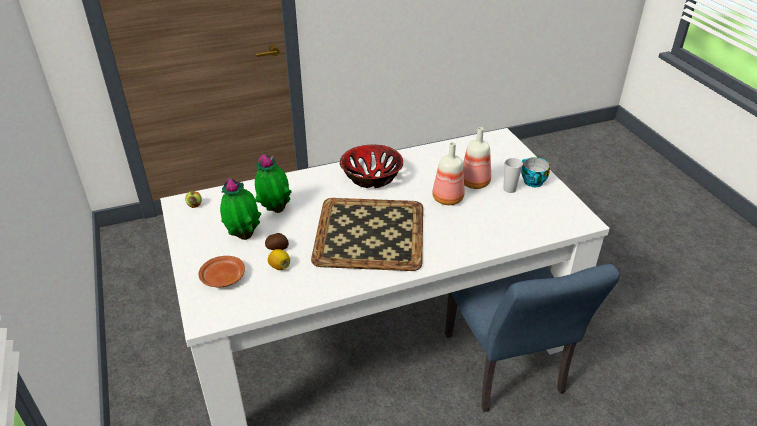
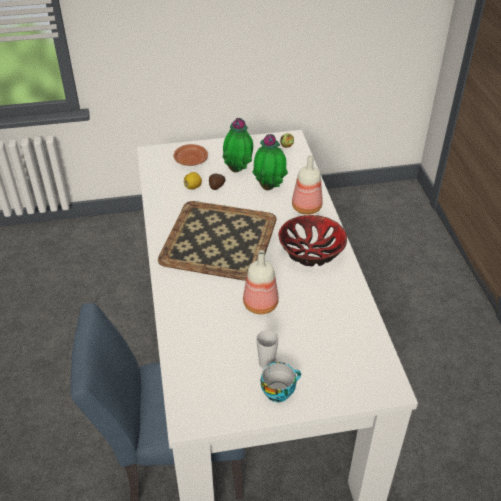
camera: 100 degrees right, 5 degrees up
bottle [463,127,491,189] -> bottle moved to [292,155,323,215]

